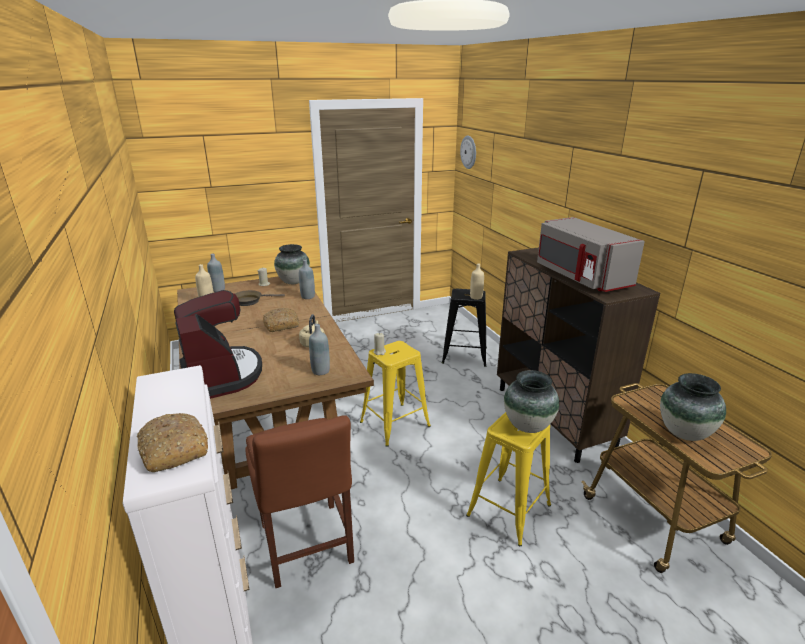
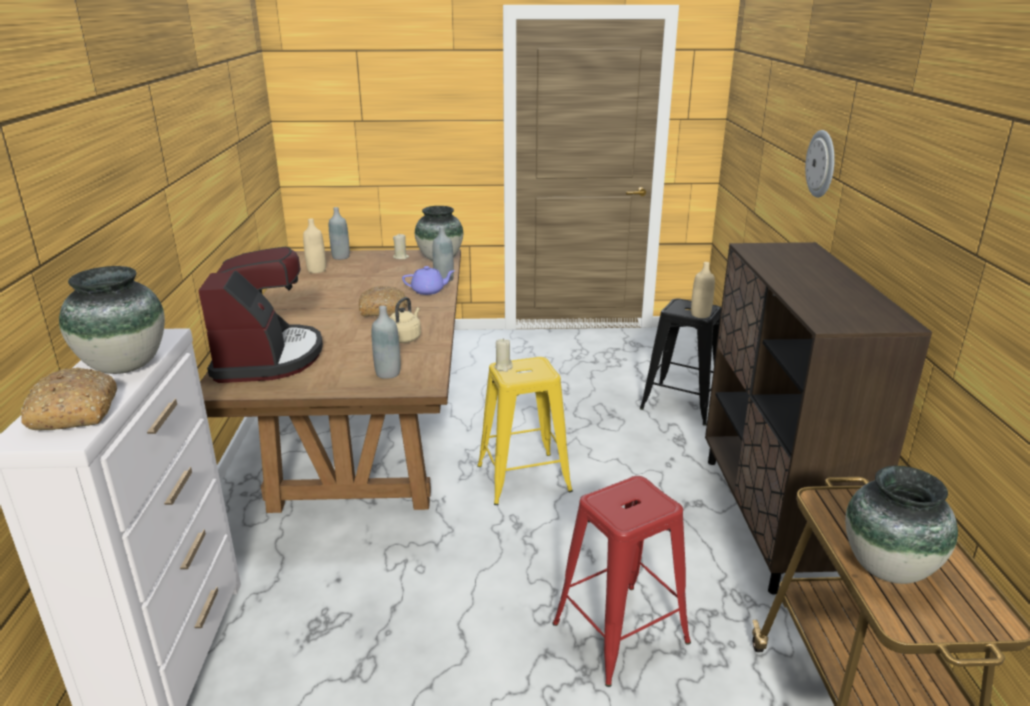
camera: 20 degrees right, 0 degrees up
brown frying pan [235,290,285,306] -> none
brown chair [245,415,354,588] -> none
wall clock [460,136,476,169] -> wall clock moved to [805,130,835,198]
yellow stool [466,412,551,546] -> red stool [552,476,691,687]
vase [504,370,559,433] -> vase moved to [59,266,165,374]
grey microwave [537,217,645,292] -> none
none -> purple teapot [402,266,455,295]

